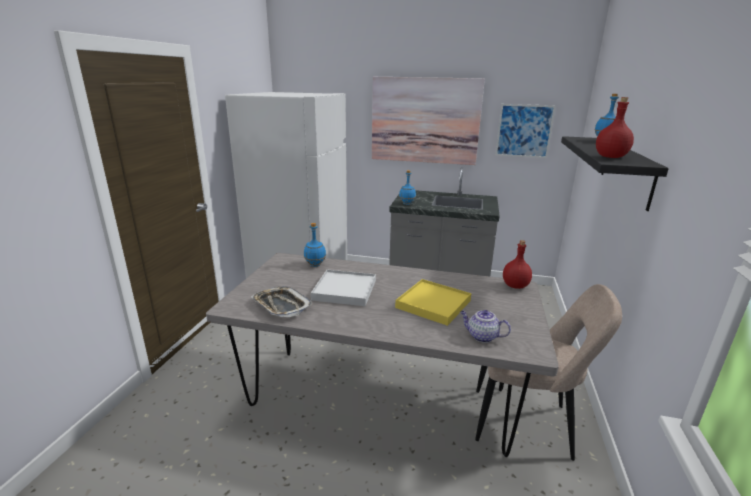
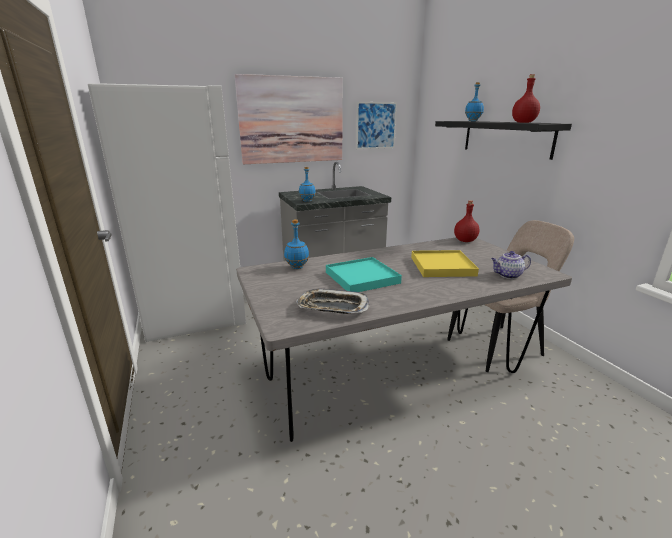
camera: 35 degrees left, 0 degrees up
white tray [311,270,376,306] -> turquoise tray [326,257,402,292]

